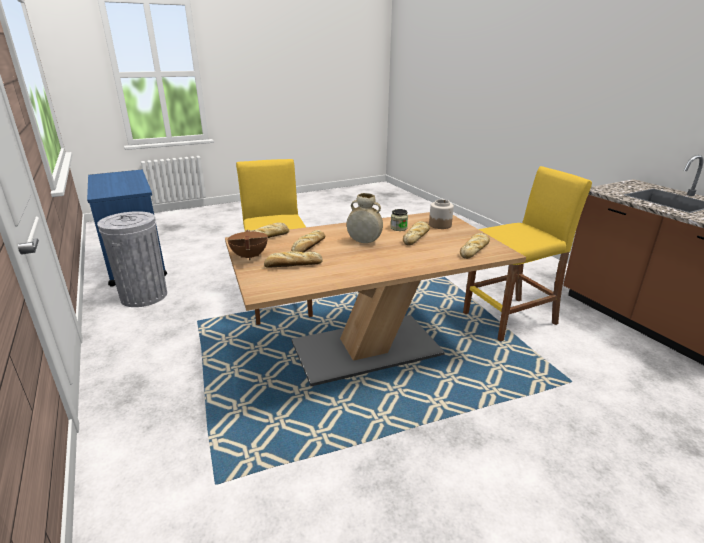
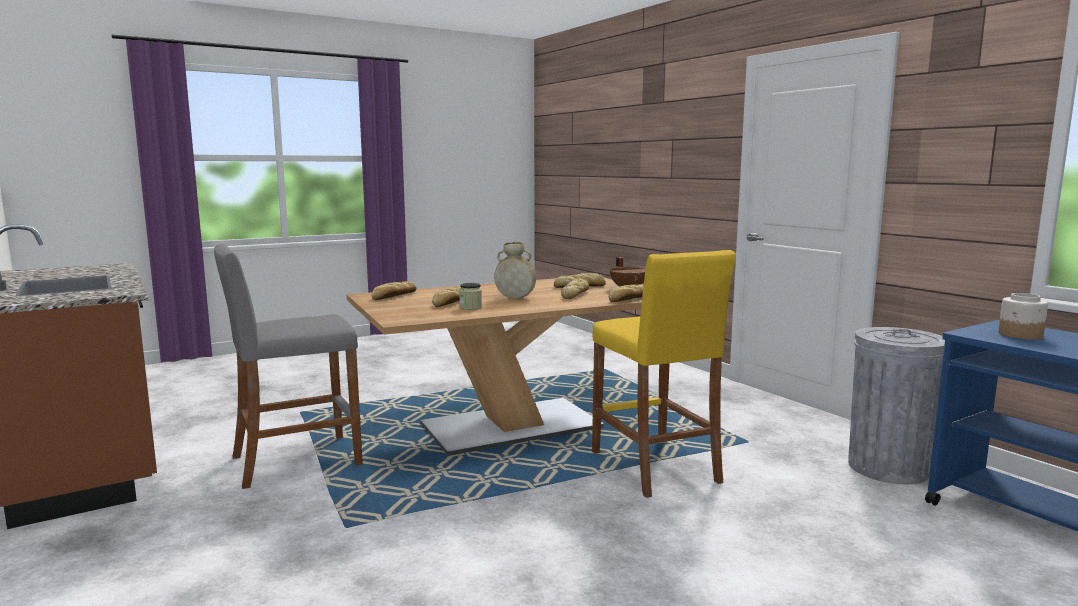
camera: 175 degrees right, 15 degrees down
jar [429,199,454,229] -> jar moved to [998,293,1048,340]
yellow stool [463,166,592,342] -> grey stool [214,244,363,489]

